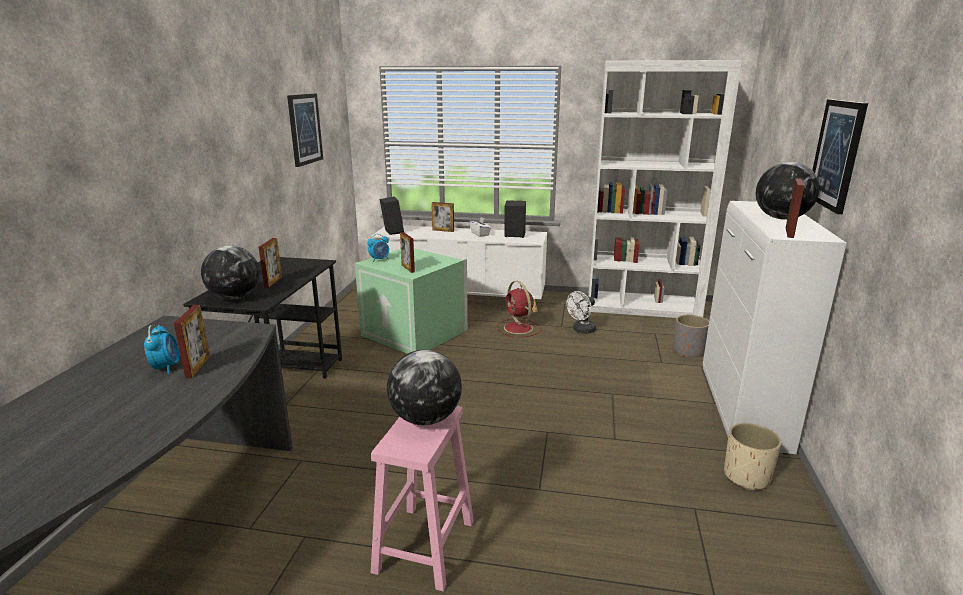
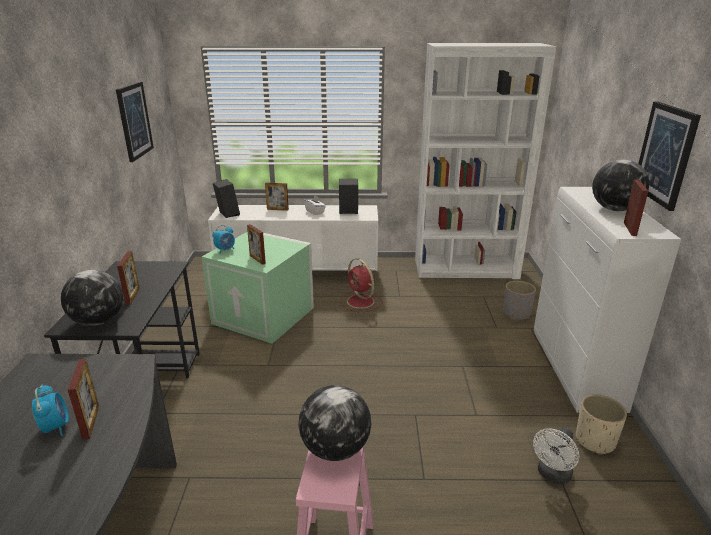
camera: 10 degrees left, 5 degrees up
white fan [566,291,596,334] -> white fan moved to [533,428,579,484]

